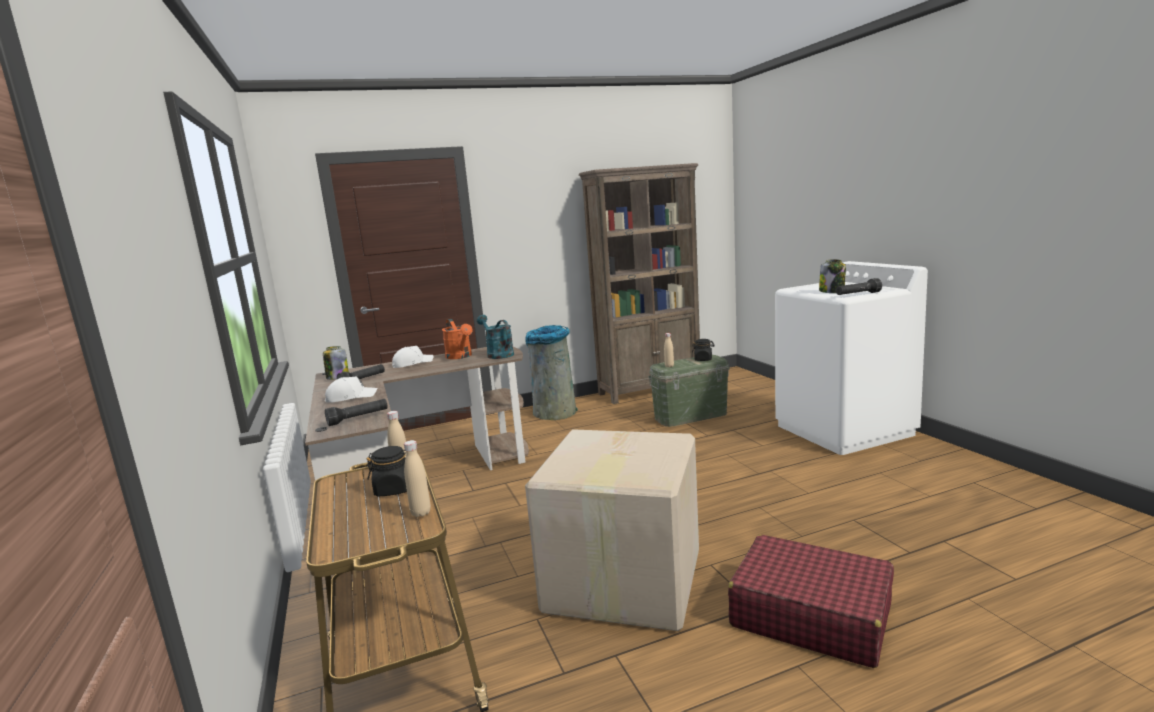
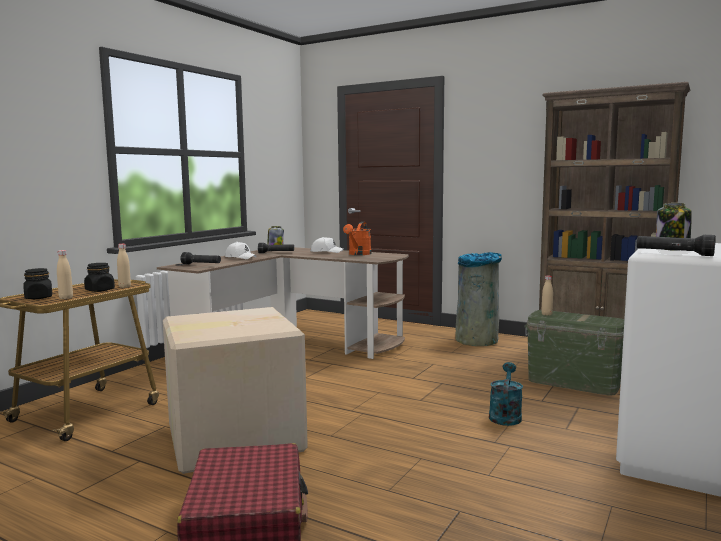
camera: 50 degrees right, 5 degrees down
turquoise watering can [477,315,514,359] -> turquoise watering can moved to [489,362,523,426]
black jar [692,339,714,361] -> black jar moved to [23,268,52,299]

